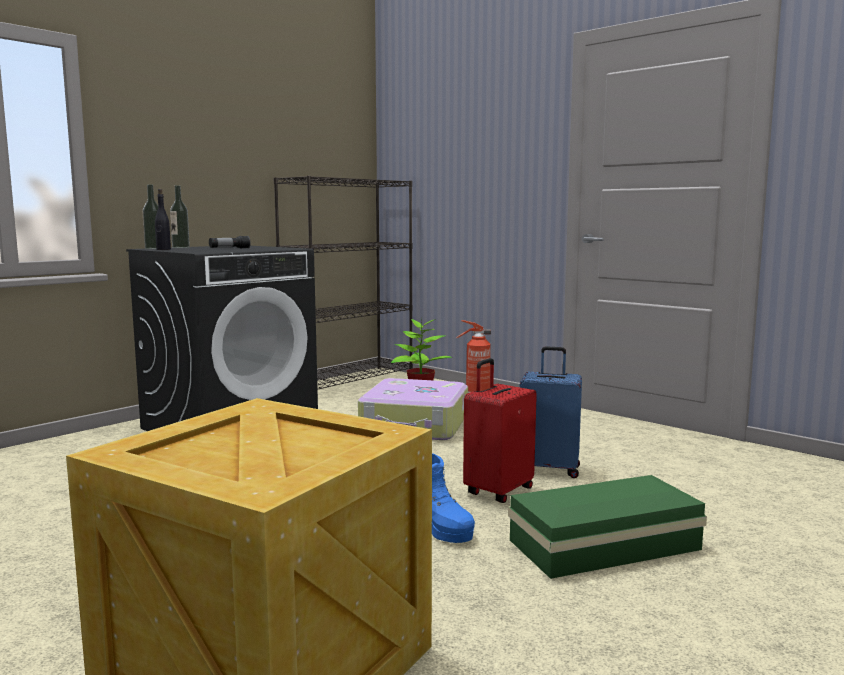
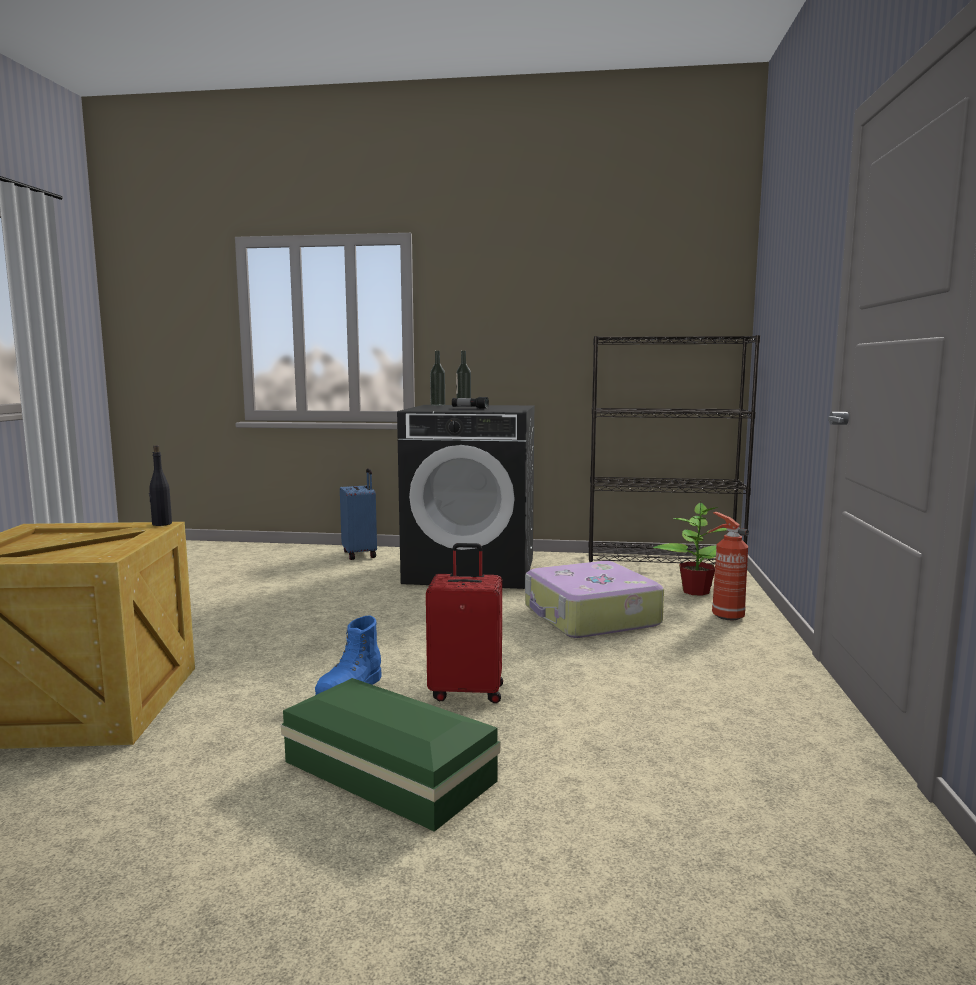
camera: 55 degrees right, 0 degrees up
black bottle [155,189,171,250] -> black bottle moved to [149,445,172,526]
blue suitcase [519,346,582,478] -> blue suitcase moved to [340,468,377,560]

